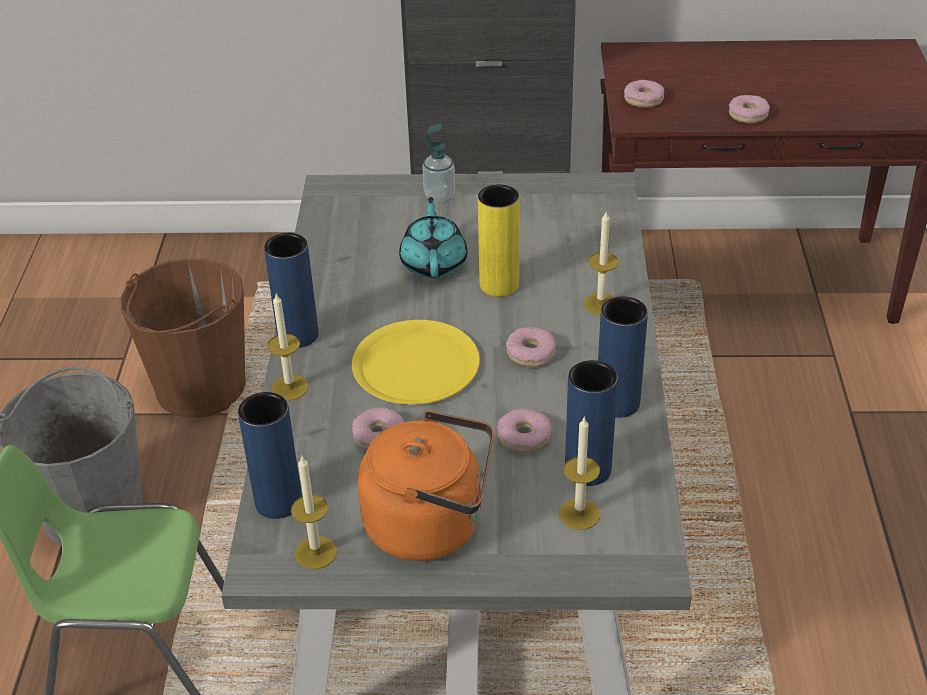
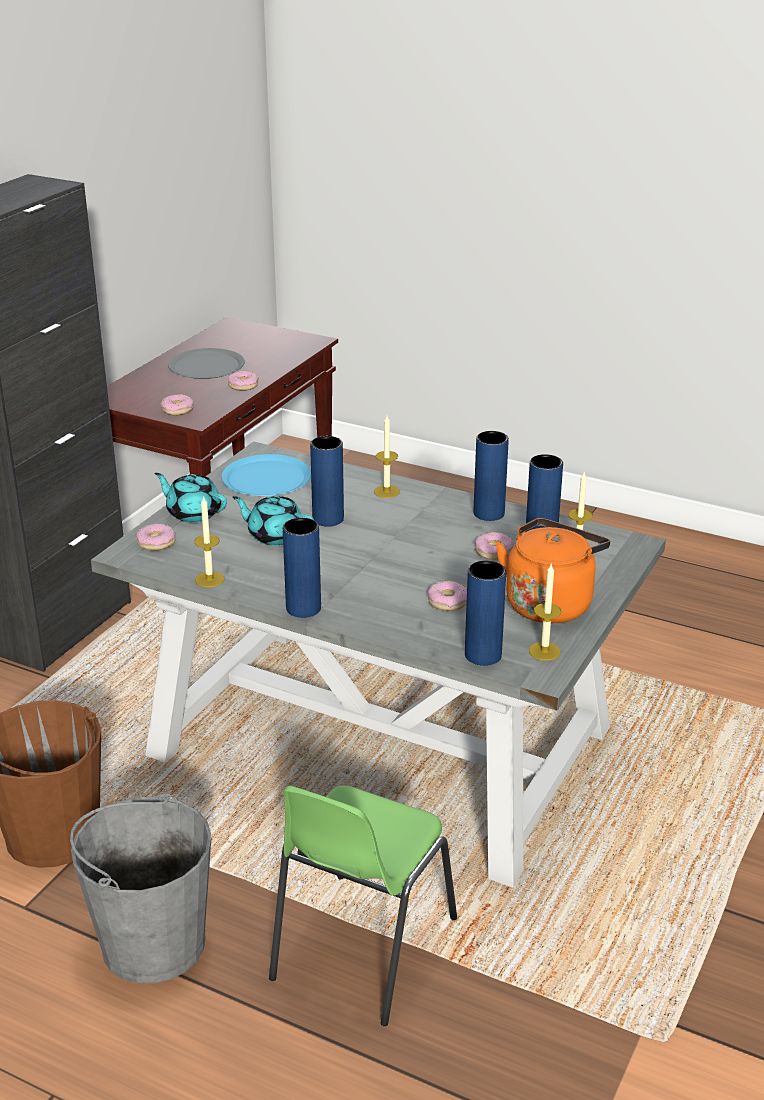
camera: 65 degrees left, 10 degrees down
candle [267,294,309,401] -> candle moved to [194,496,224,587]
yellow plate [352,320,480,405] -> none
soap dispenser [422,123,455,202] -> turquoise teapot [154,473,227,522]
yellow vase [478,185,519,297] -> blue vase [310,436,344,527]
donut [506,327,556,367] -> donut moved to [136,523,176,551]
none -> grey plate [168,348,245,379]
none -> blue plate [222,454,311,496]

